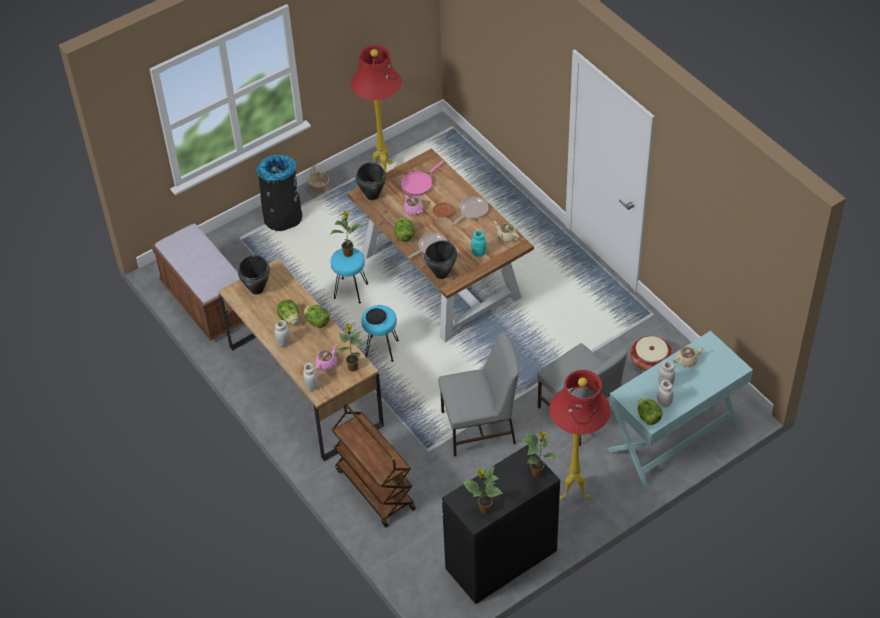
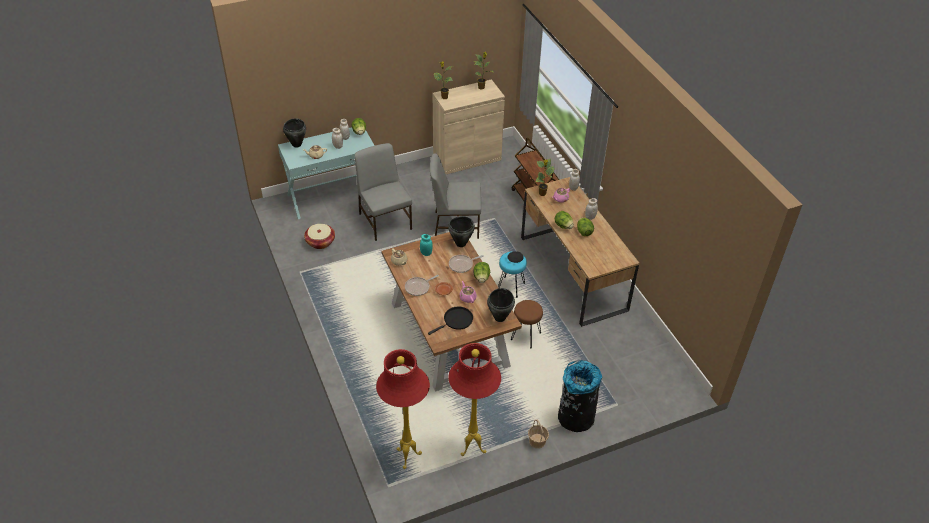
camera: 170 degrees left, 5 degrees down
brown bench [151,223,244,341] -> none
black cooking pot [238,255,270,295] -> black cooking pot moved to [283,118,306,148]
potted plant [331,211,363,257] -> none
turquoise stool [331,248,368,303] -> brown stool [511,300,543,348]
pink frying pan [400,161,444,196] -> black frying pan [428,307,473,335]
black cabinet [442,445,560,604] -> beige cabinet [433,79,505,174]
red floor lamp [549,370,610,500] -> red floor lamp moved to [376,349,430,469]

